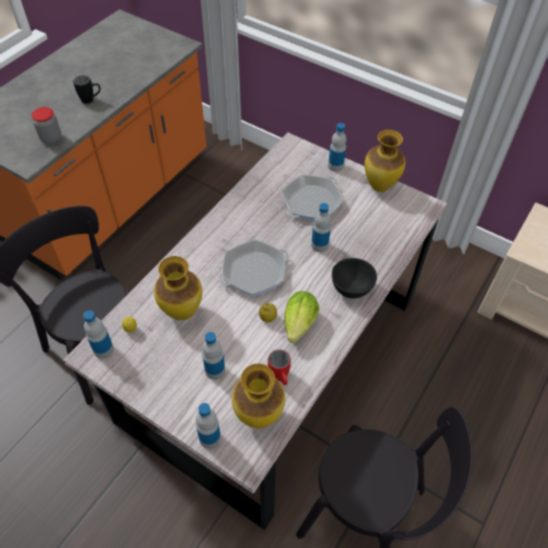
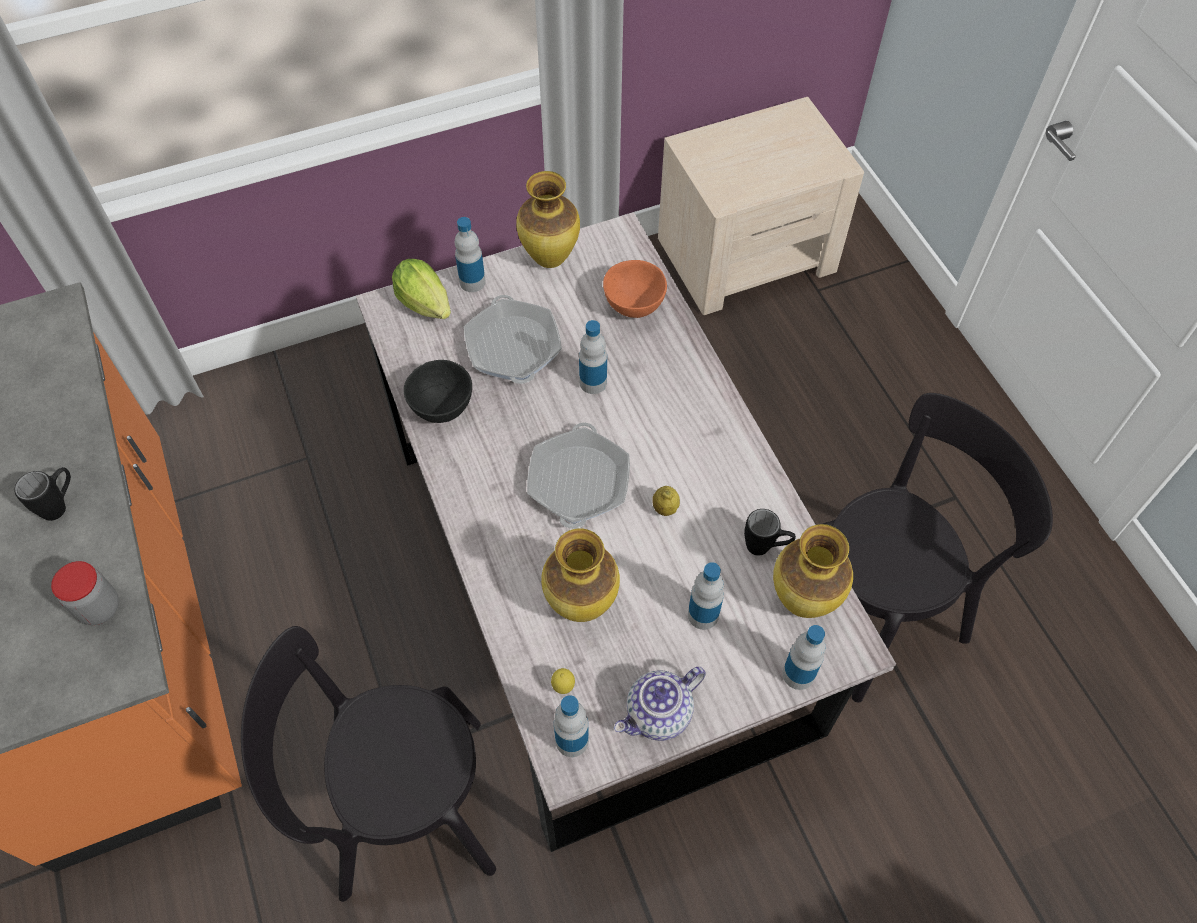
camera: 55 degrees left, 5 degrees up
red mug [268,349,291,385] -> black mug [744,509,796,556]
lettuce [284,291,319,343] -> lettuce moved to [392,259,451,319]
black bowl [332,258,377,298] -> black bowl moved to [404,360,472,423]
none -> orange bowl [603,260,667,318]
none -> teapot [614,667,706,741]

